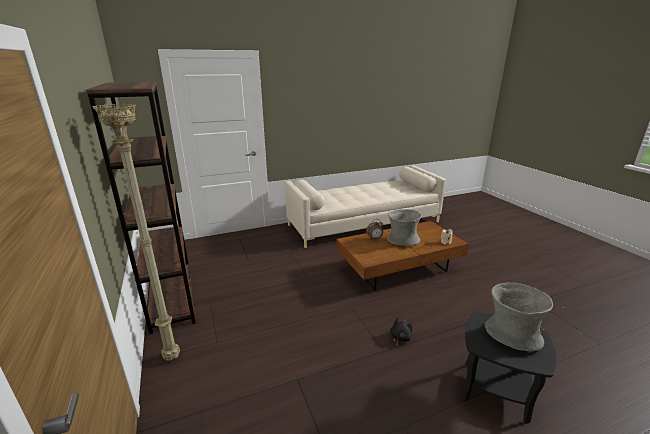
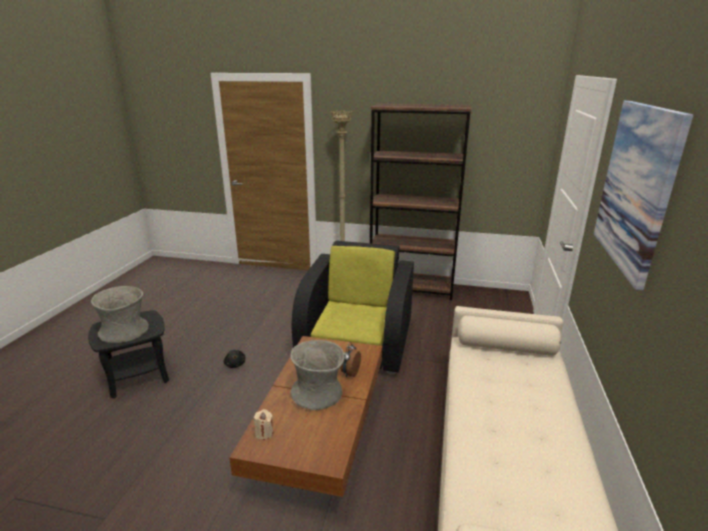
camera: 125 degrees right, 0 degrees up
none -> black armchair [292,241,414,375]
none -> picture [594,100,693,290]

